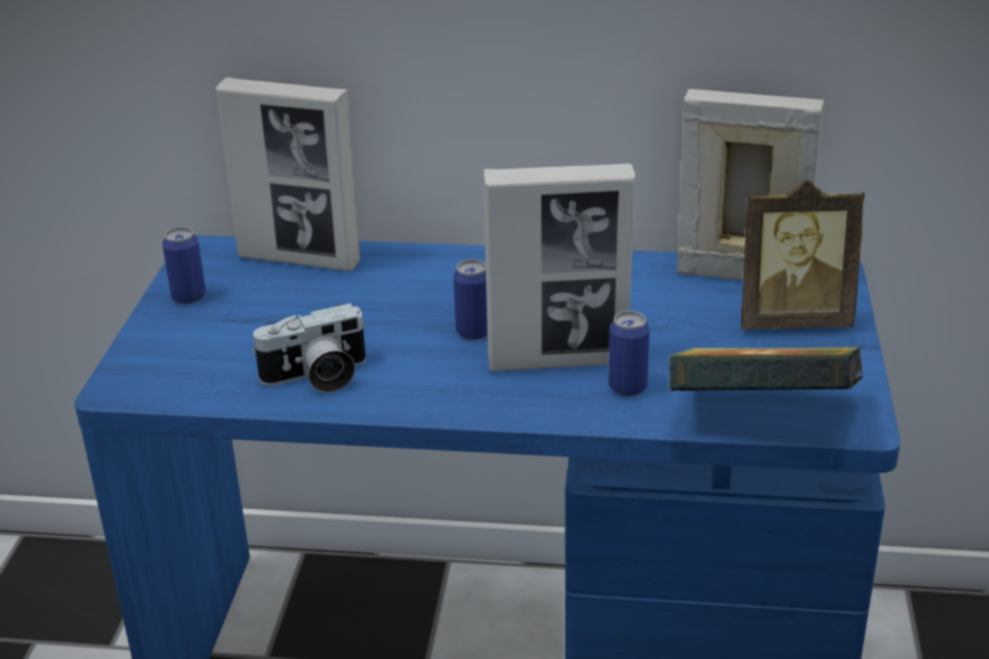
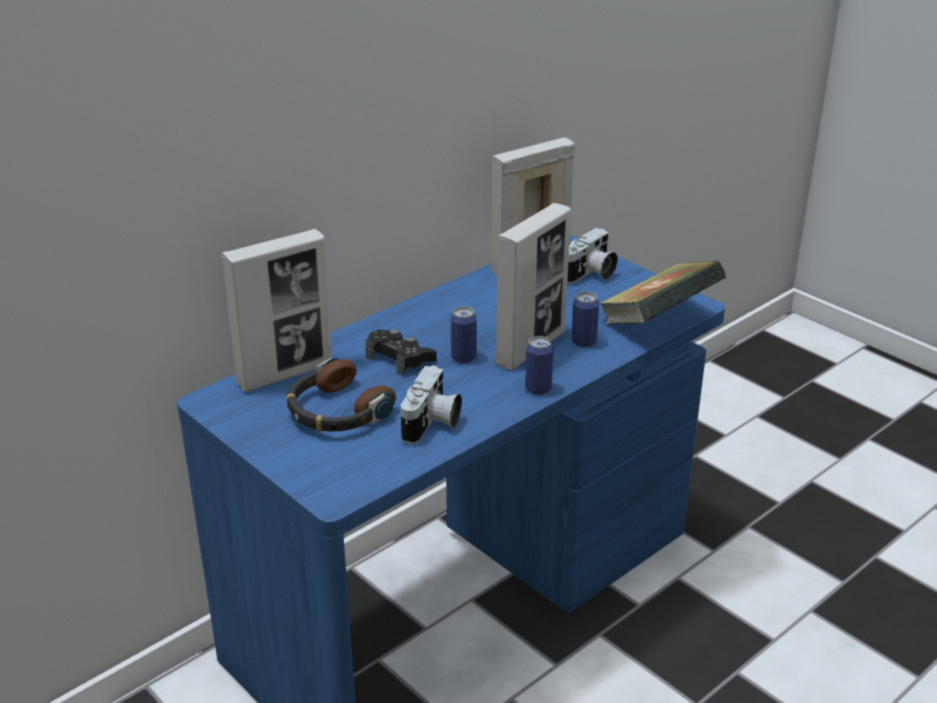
camera: 50 degrees left, 0 degrees up
can [162,227,206,304] -> can moved to [525,336,554,395]
picture frame [741,179,865,329] -> camera [567,228,618,284]
none -> headphones [286,358,396,432]
none -> black game controller [365,329,437,375]

